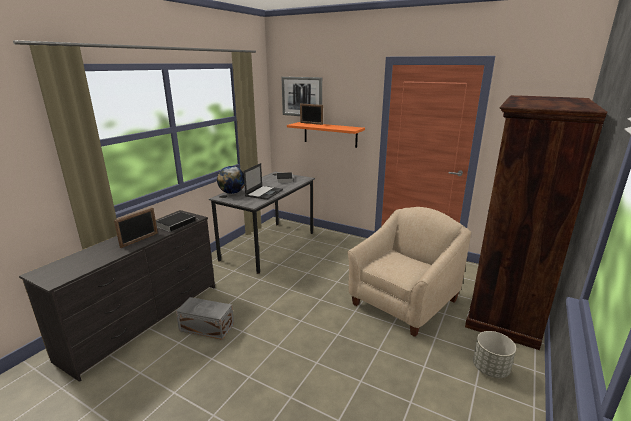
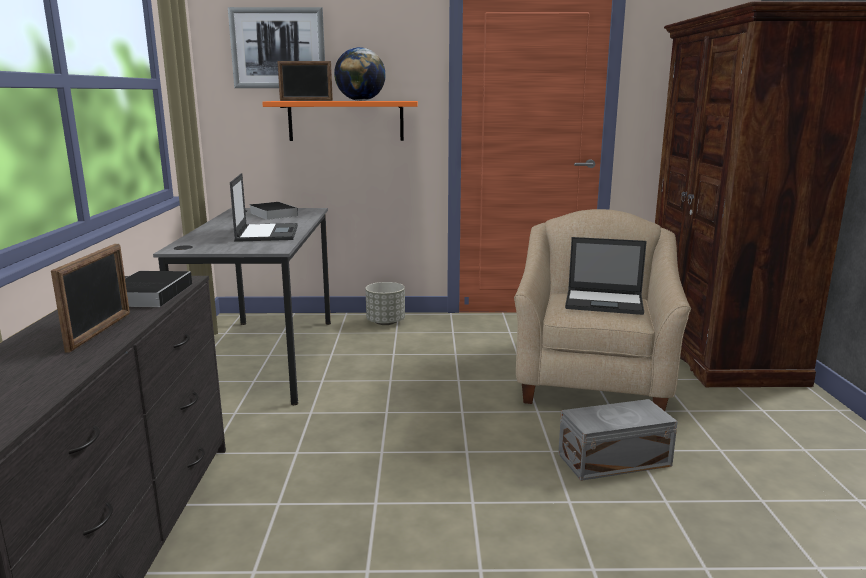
camera: 30 degrees left, 5 degrees down
grey storage box [176,297,234,340] -> grey storage box moved to [558,399,678,481]
globe [217,166,245,194] -> globe moved to [334,47,386,101]
grey planter [473,331,516,378] -> grey planter moved to [365,282,405,325]
none -> laptop [565,237,647,315]

